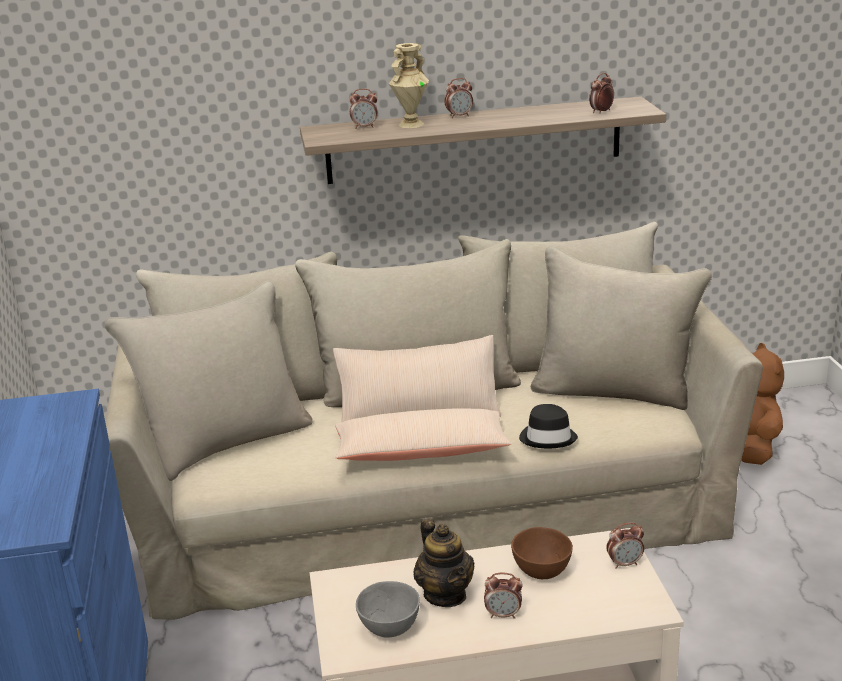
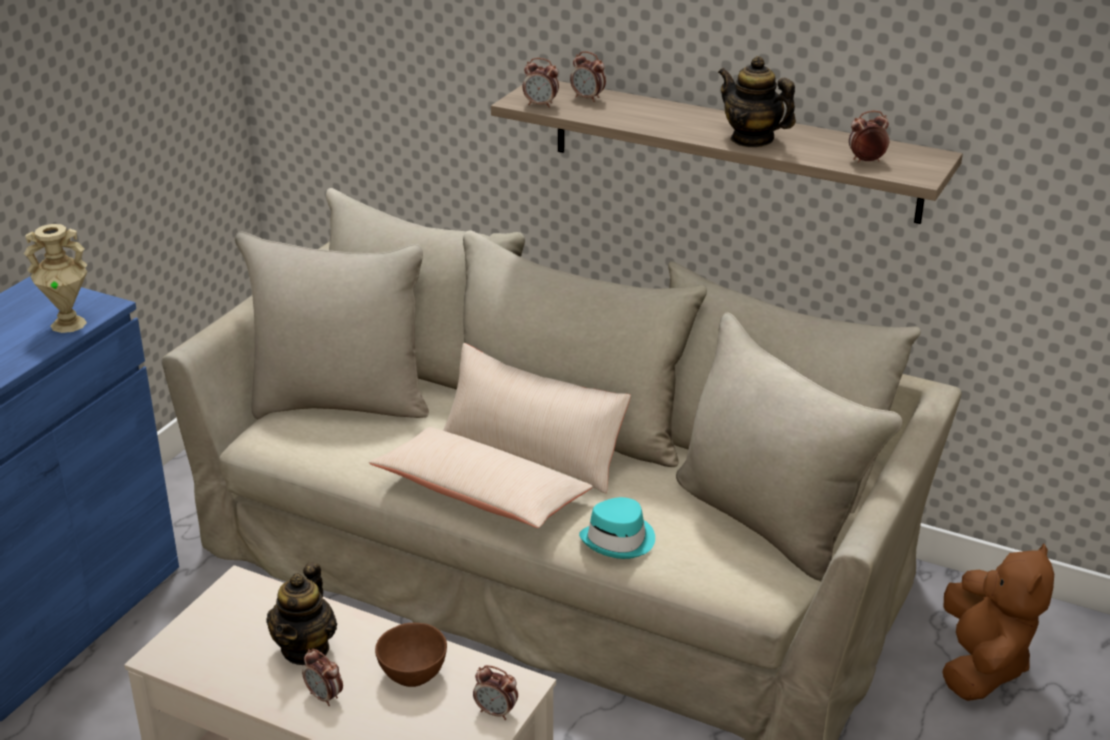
camera: 35 degrees right, 5 degrees up
grey bowl [356,581,420,638] -> none
beige vase [389,43,429,128] -> beige vase moved to [24,224,87,333]
alarm clock [444,78,473,118] -> alarm clock moved to [523,58,559,108]
black hat [519,404,578,448] -> turquoise hat [579,497,655,559]
none -> teapot [718,56,796,147]

